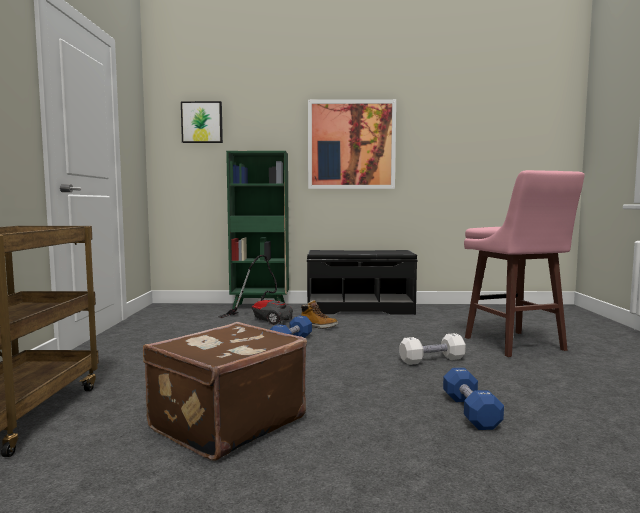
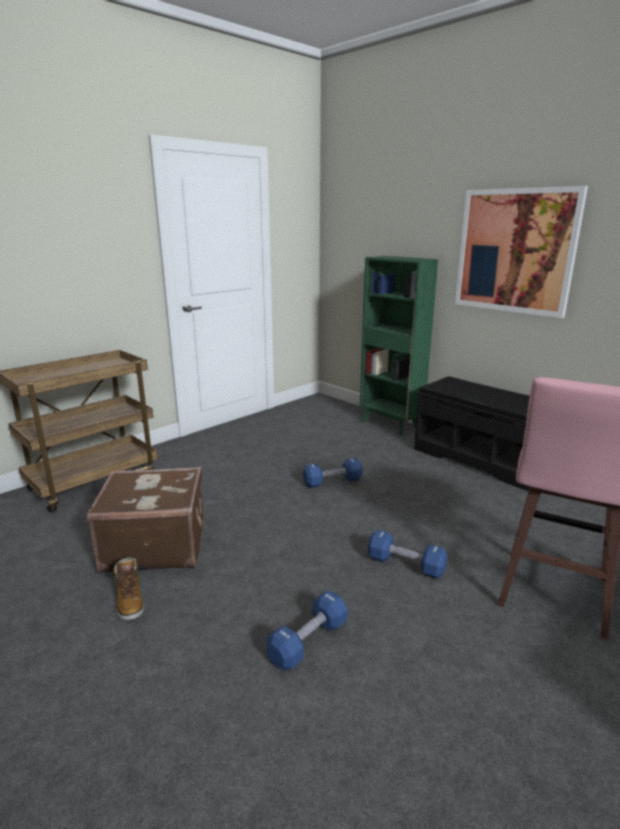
camera: 45 degrees right, 15 degrees up
picture [181,101,223,143] -> none
vacuum cleaner [219,255,293,325] -> none
boot [300,300,338,329] -> boot moved to [113,557,144,620]
white dumbbell [399,333,466,365] -> blue dumbbell [368,530,448,579]

